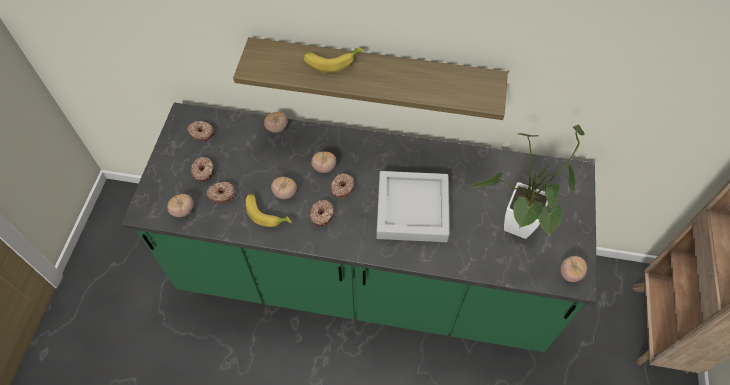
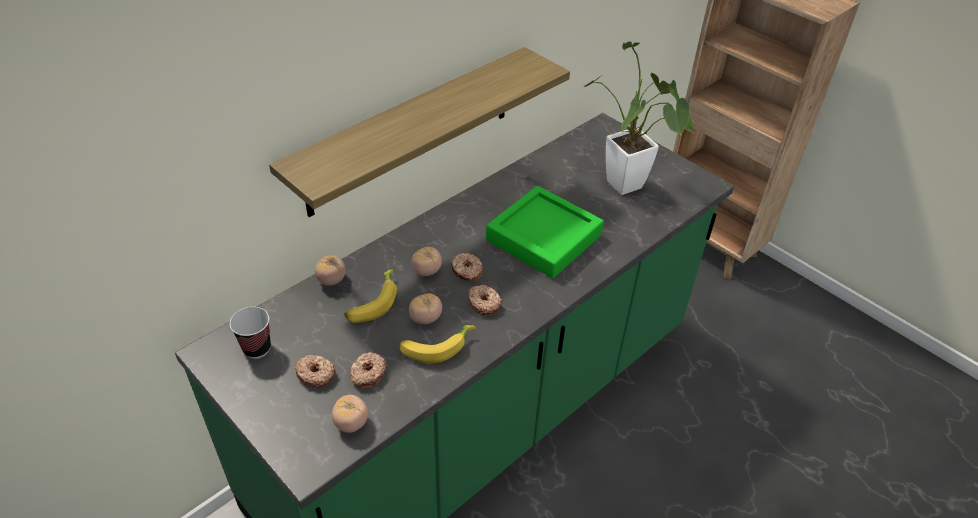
camera: 55 degrees left, 15 degrees down
donut [187,121,214,142] -> cup [230,307,271,358]
banana [304,48,364,73] -> banana moved to [344,269,397,323]
grey tray [376,171,450,242] -> green tray [486,186,604,278]
tomato [560,256,587,282] -> none

